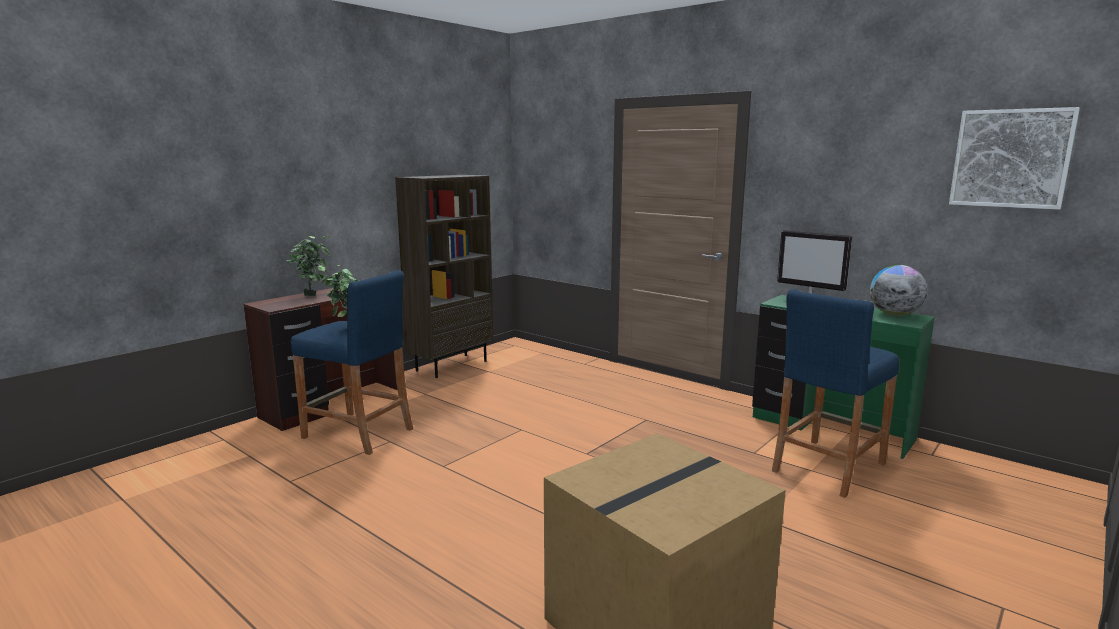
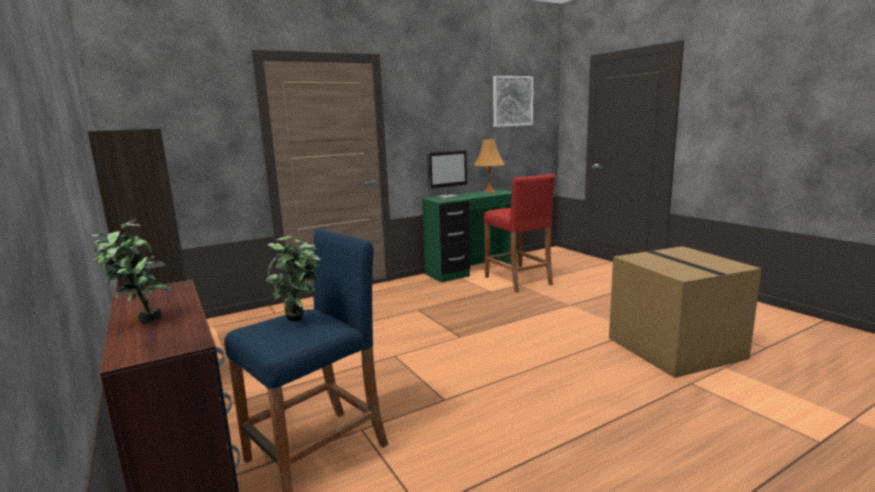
camera: 70 degrees left, 0 degrees up
blue stool [772,289,899,498] -> red stool [484,174,556,292]
globe [870,265,927,316] -> orange table lamp [474,139,505,193]

